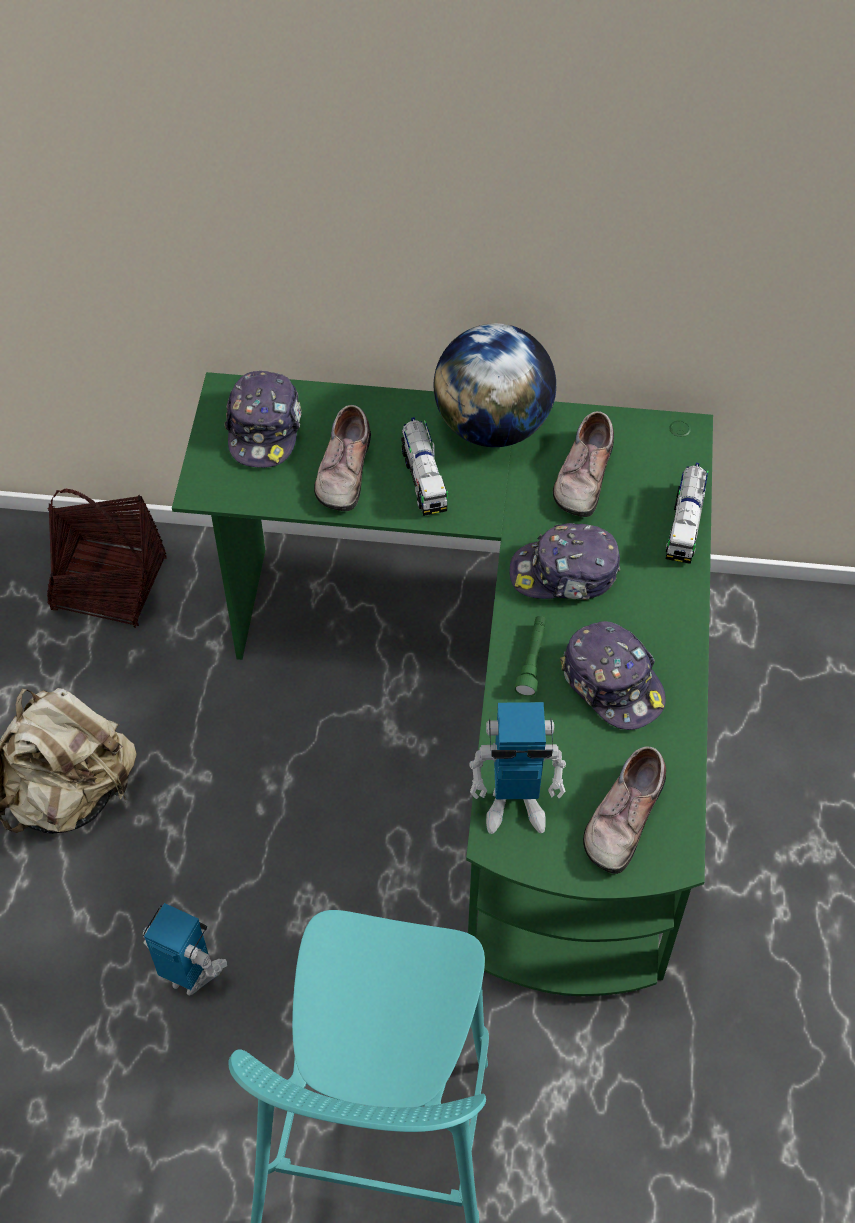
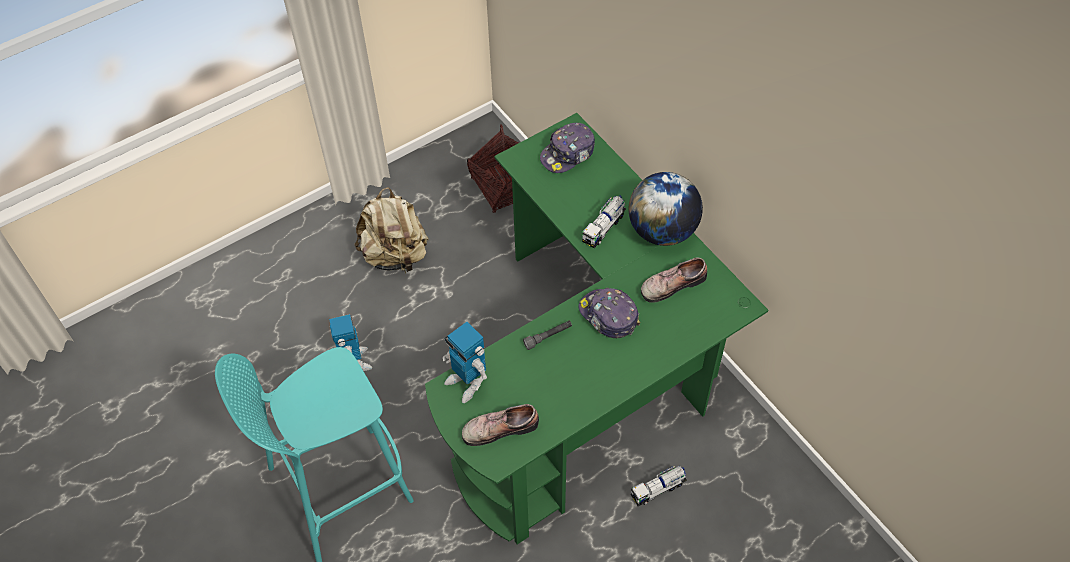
camera: 50 degrees right, 0 degrees up
shoe [314,405,371,511] -> none
green flashlight [515,616,546,697] -> grey flashlight [523,321,572,350]
cap [560,621,666,730] -> none
toy truck [666,463,709,564] -> toy truck moved to [631,466,687,506]

